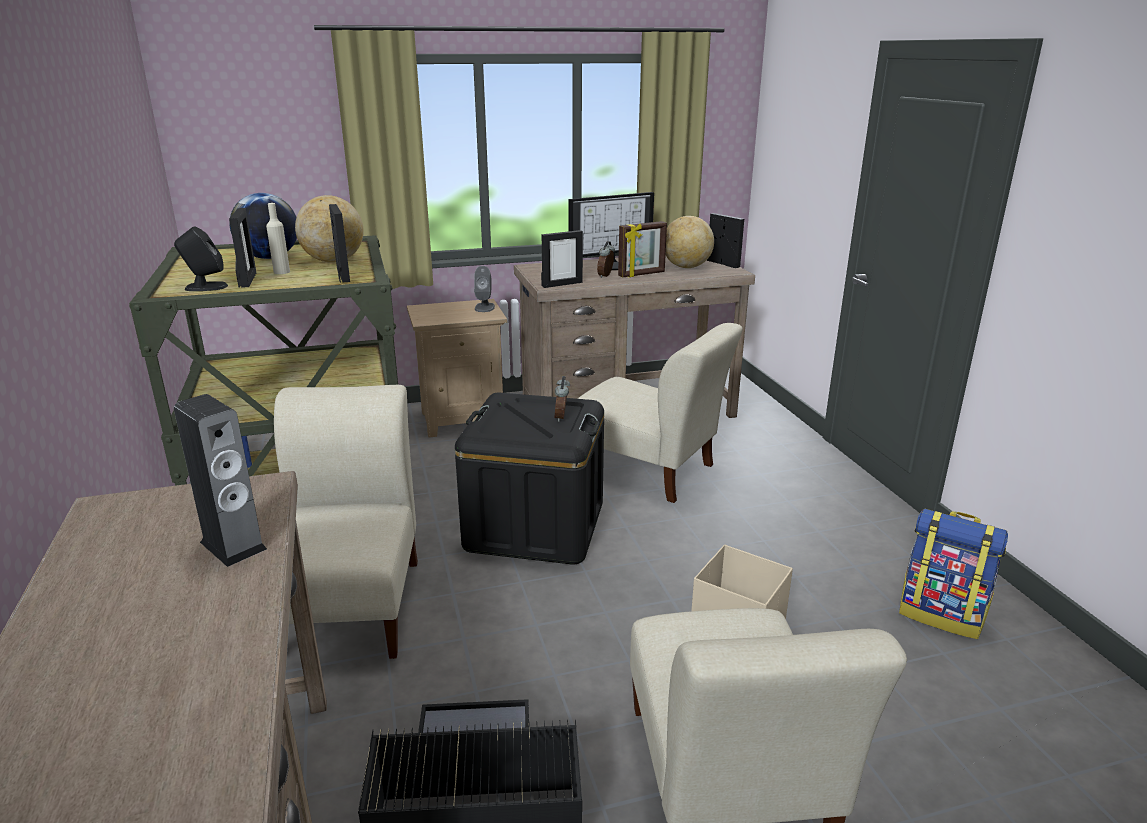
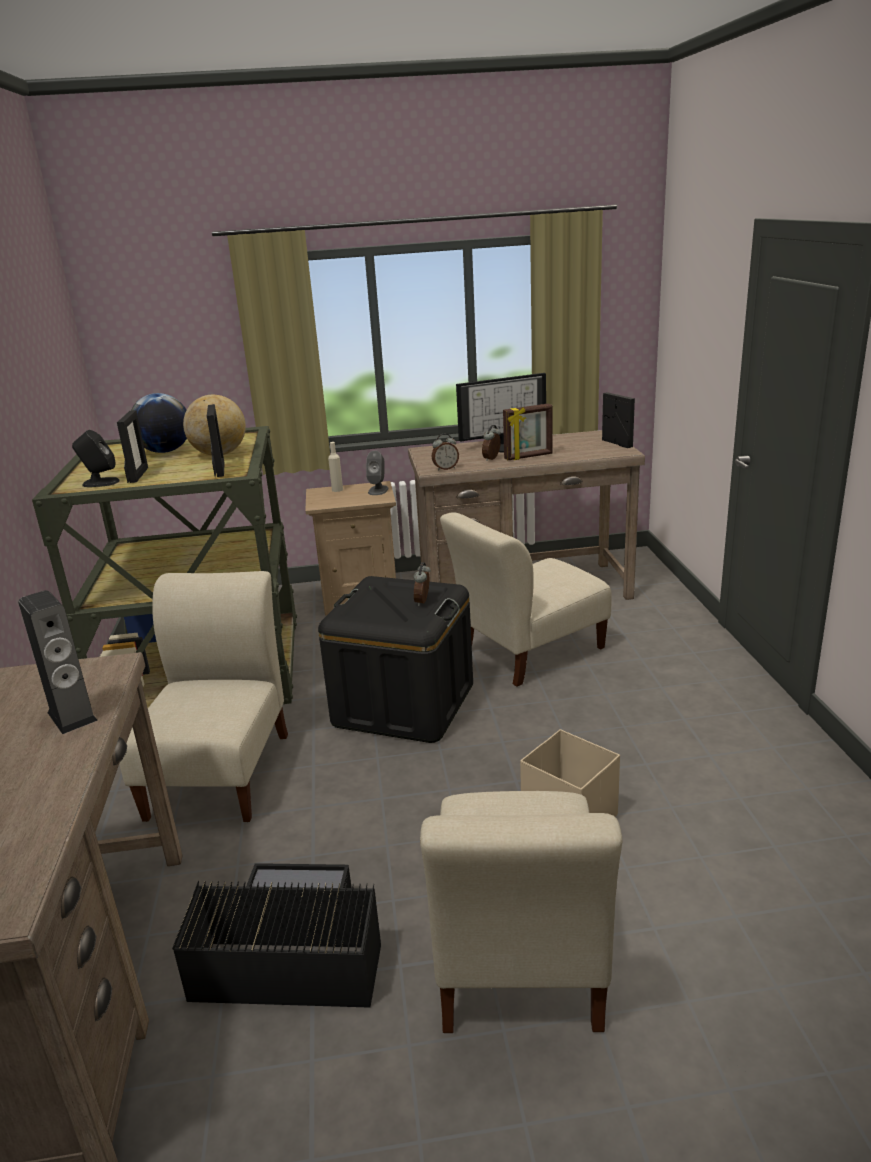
camera: 10 degrees right, 0 degrees up
beige bottle [266,203,290,274] -> beige bottle moved to [328,442,343,492]
picture frame [541,230,583,288] -> alarm clock [432,434,459,471]
beige chair [577,323,743,503] -> beige chair turned 105 degrees clockwise [440,512,612,687]
globe [666,216,714,268] -> none
backpack [899,509,1008,639] -> none

